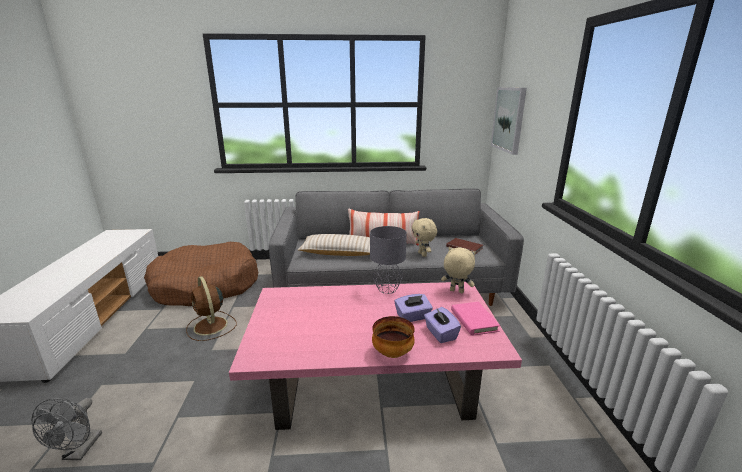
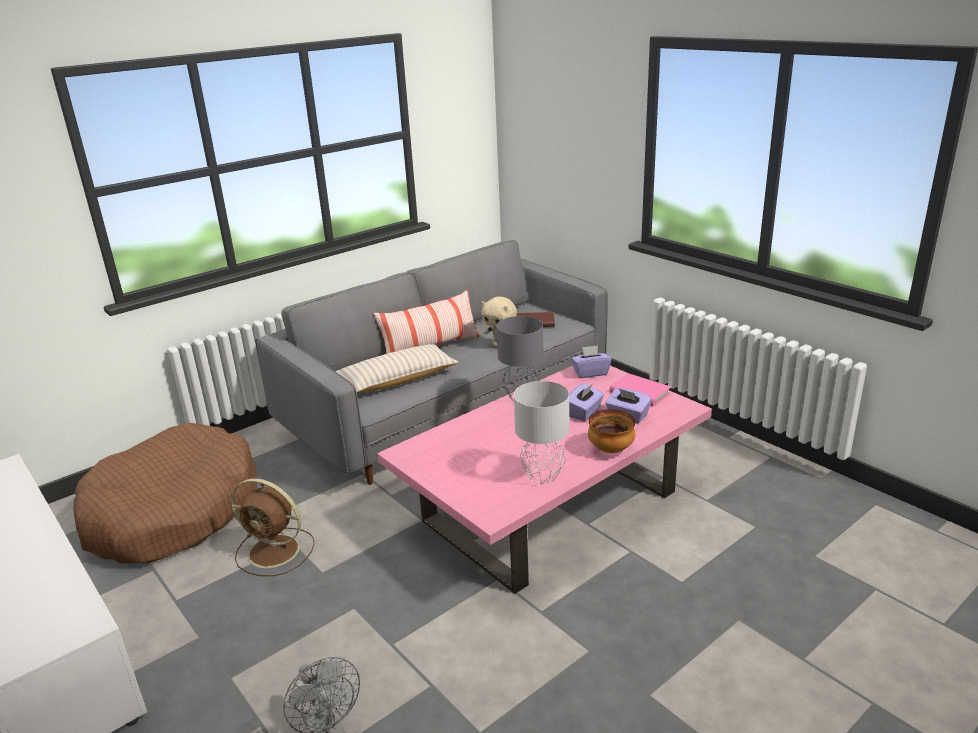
camera: 35 degrees left, 5 degrees up
beige plush toy [441,247,476,293] -> purple tissue box [571,345,612,378]
picture [491,87,527,155] -> none
none -> grey table lamp [514,381,569,484]

